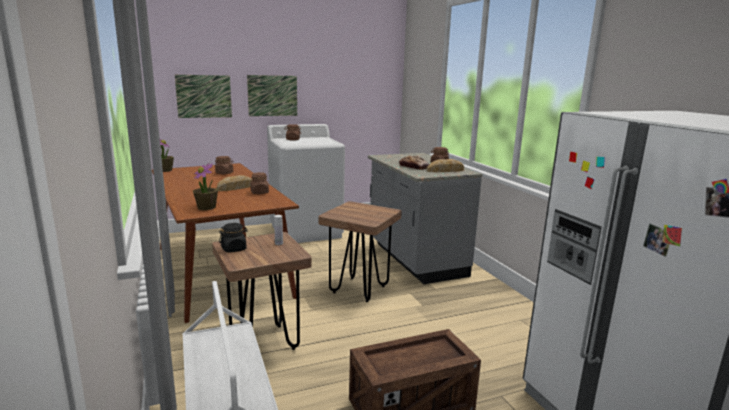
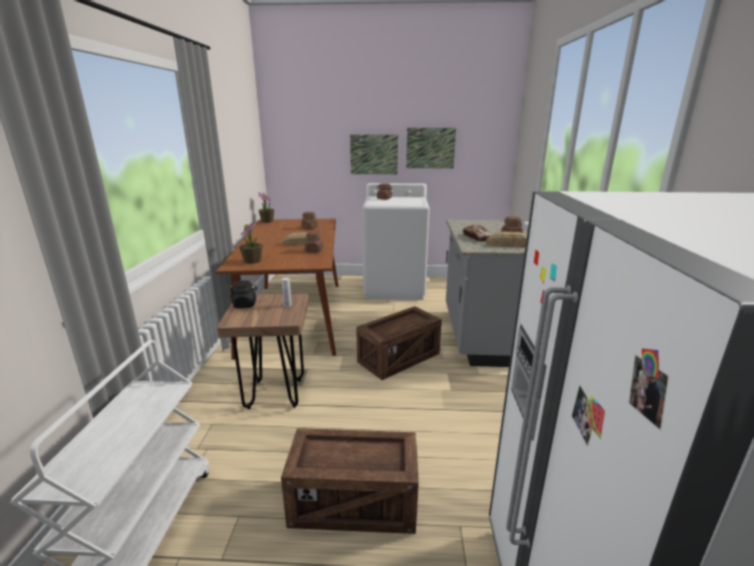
camera: 25 degrees right, 5 degrees up
picture [175,75,232,118] -> picture moved to [406,128,456,168]
brown stool [318,201,402,302] -> crate [356,306,442,380]

